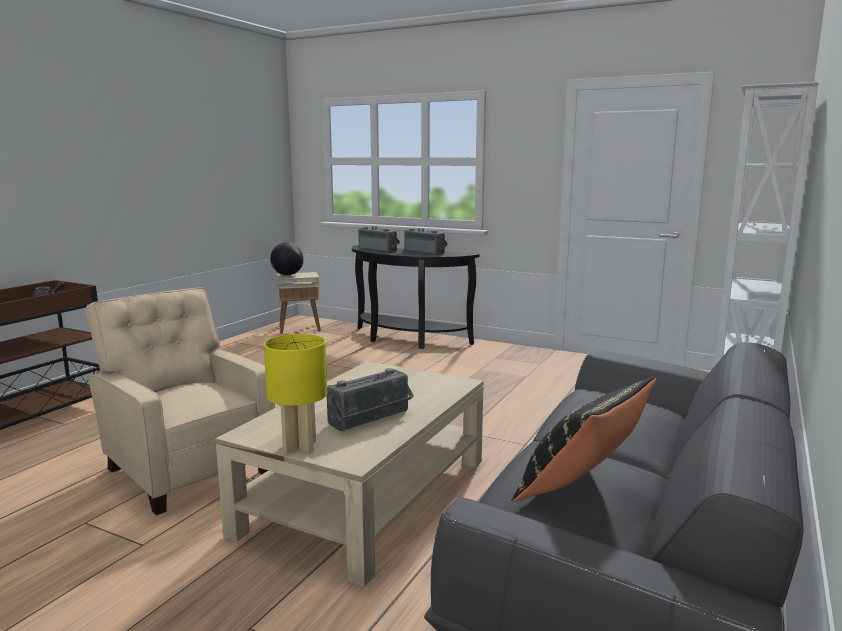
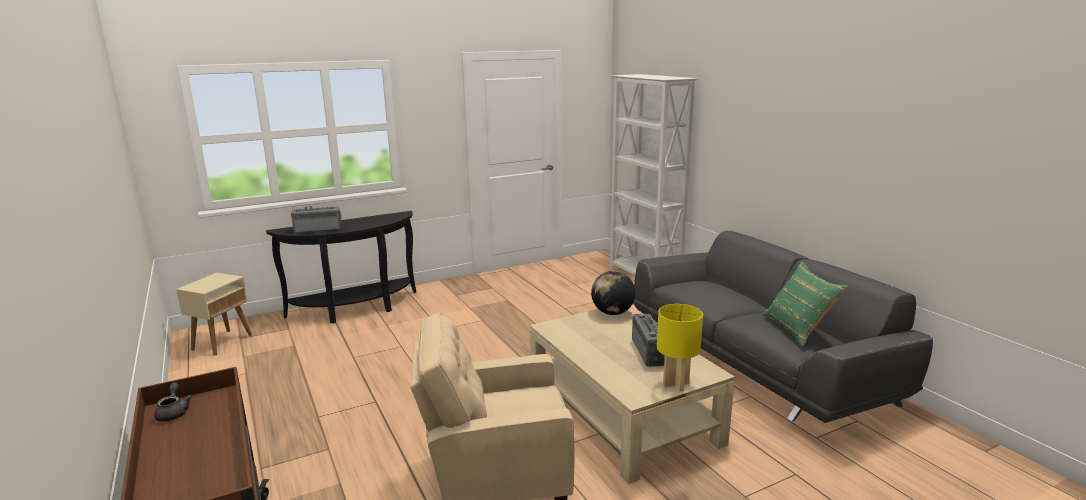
camera: 55 degrees left, 5 degrees up
globe [270,242,304,275] -> globe moved to [591,271,635,315]
radio [404,228,448,255] -> none
black pillow [511,377,657,502] -> green pillow [762,261,849,347]

